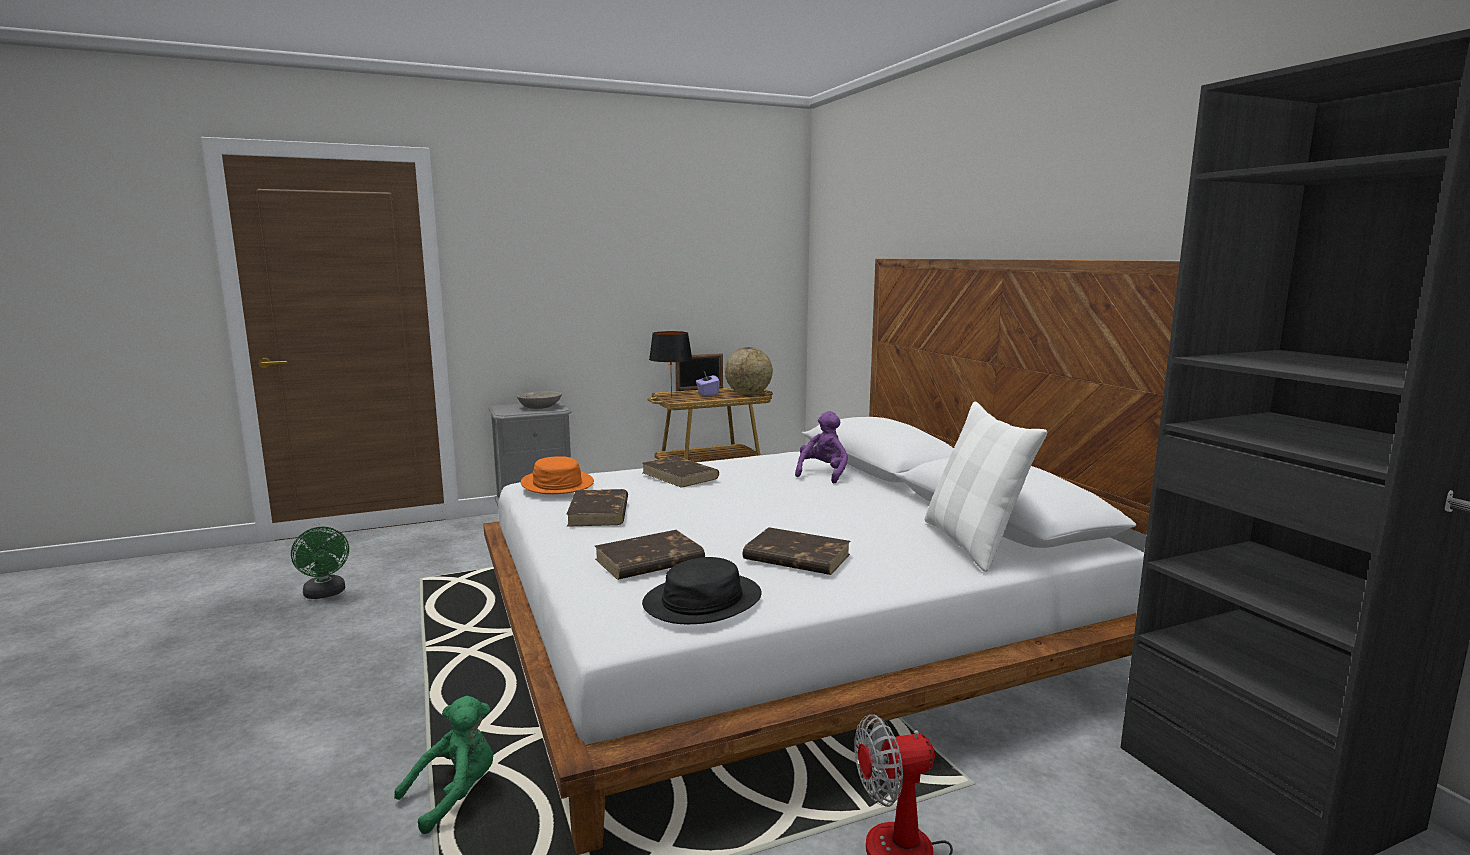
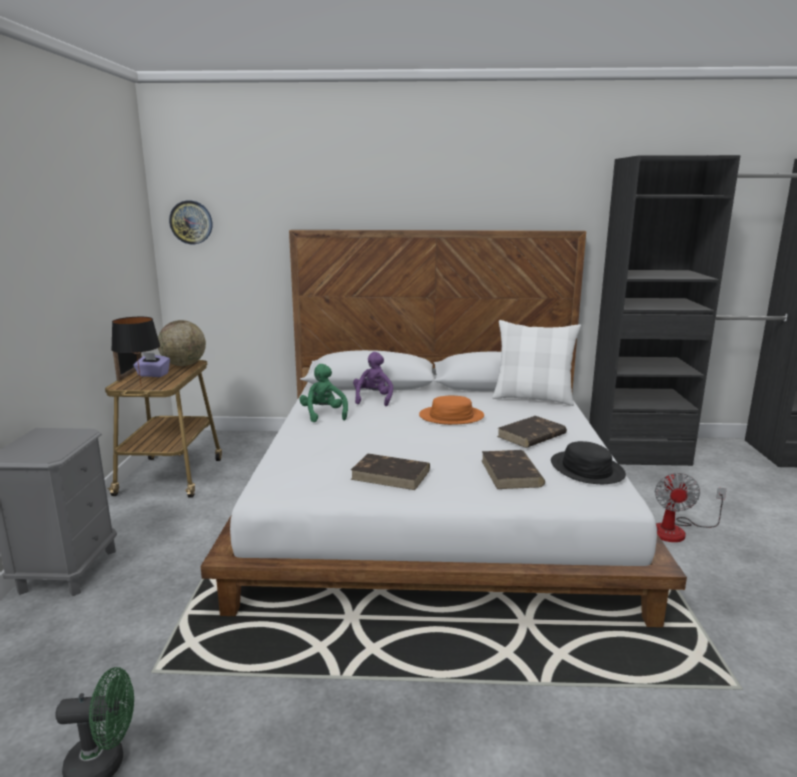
camera: 65 degrees left, 5 degrees up
green plush toy [394,696,494,834] -> green plush toy moved to [299,364,348,422]
grey bowl [517,391,562,409] -> none
orange hat [521,456,594,494] -> orange hat moved to [419,396,484,425]
brown book [642,456,719,488] -> none
purple plush toy [795,411,848,484] -> purple plush toy turned 45 degrees clockwise [353,352,393,406]
none -> wall clock [169,201,212,244]

